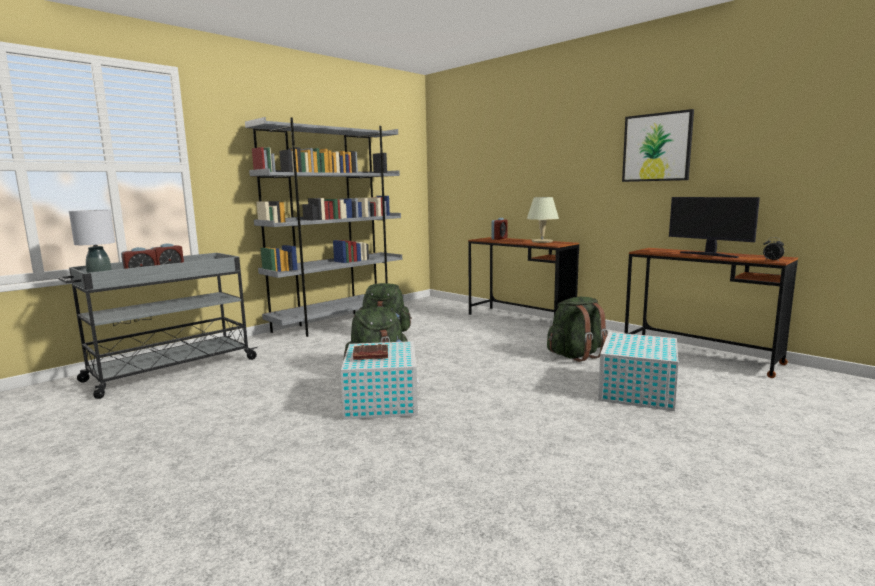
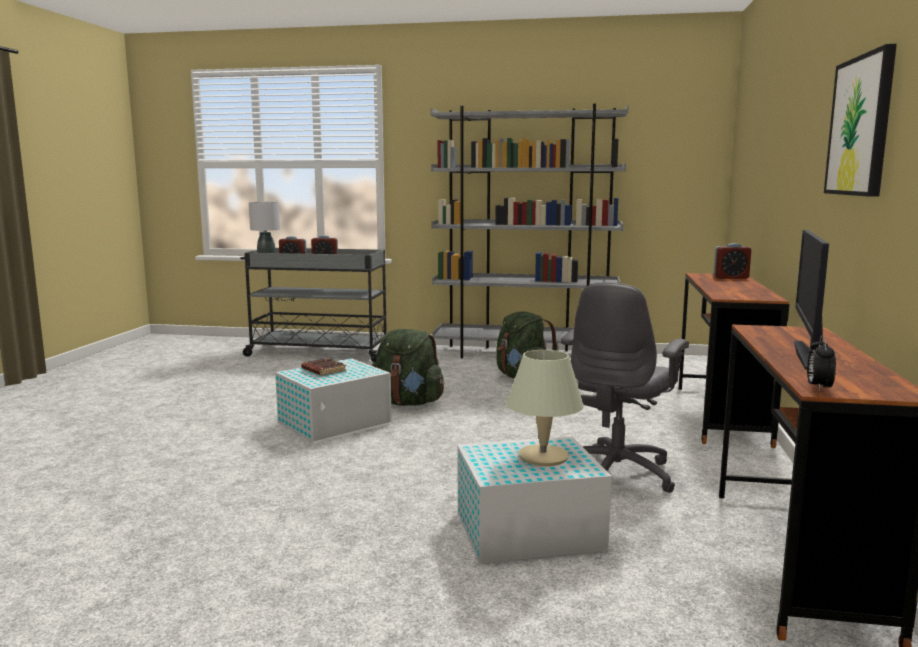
camera: 55 degrees right, 0 degrees up
beige table lamp [527,197,559,243] -> beige table lamp moved to [506,350,584,466]
green backpack [547,297,608,362] -> grey office chair [561,282,689,493]

